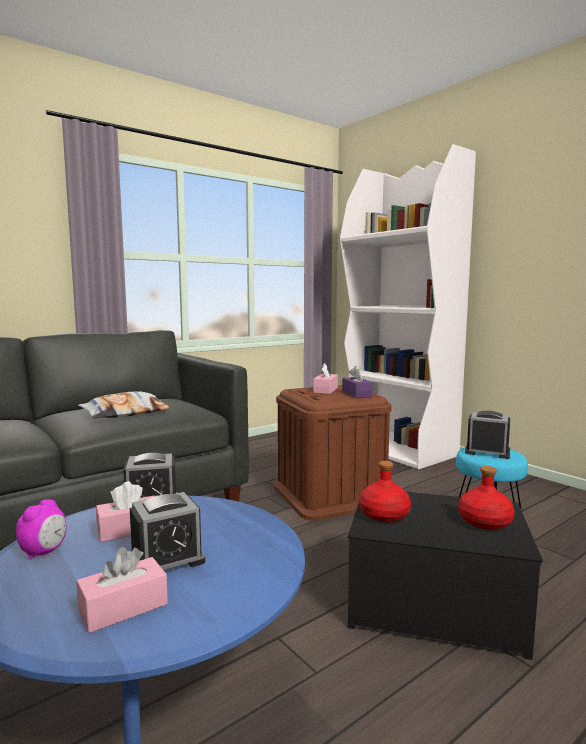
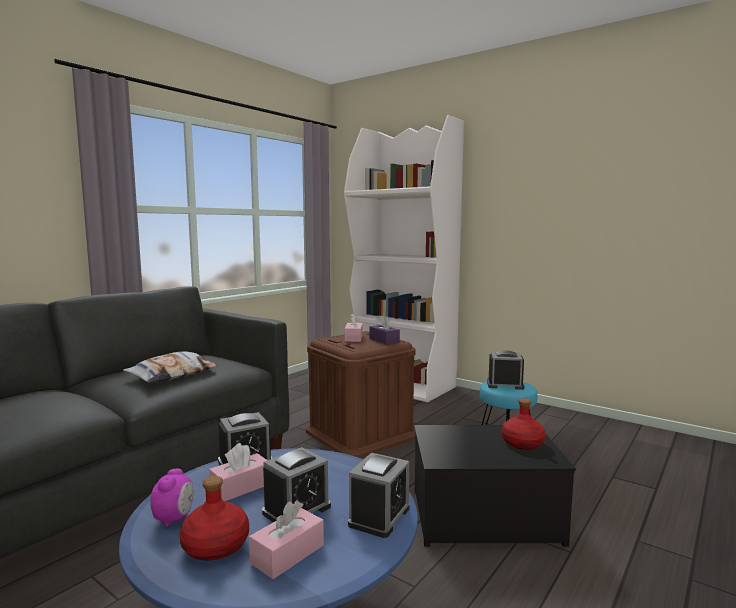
camera: 15 degrees left, 0 degrees up
red bottle [359,461,411,522] -> red bottle moved to [179,476,249,561]
none -> alarm clock [348,453,410,538]

